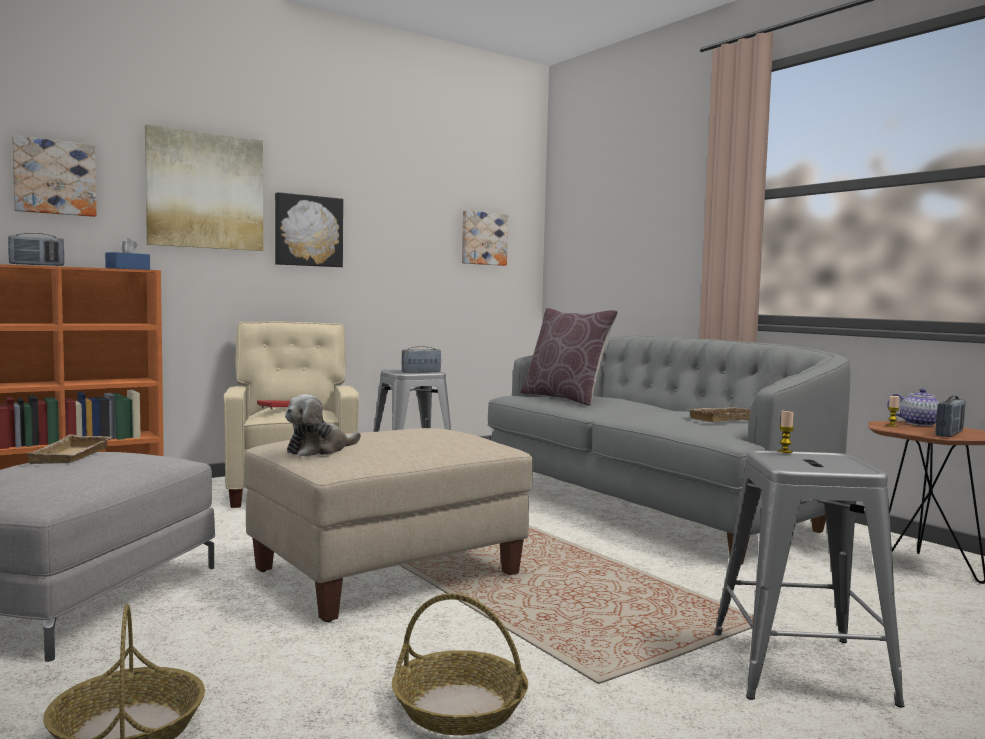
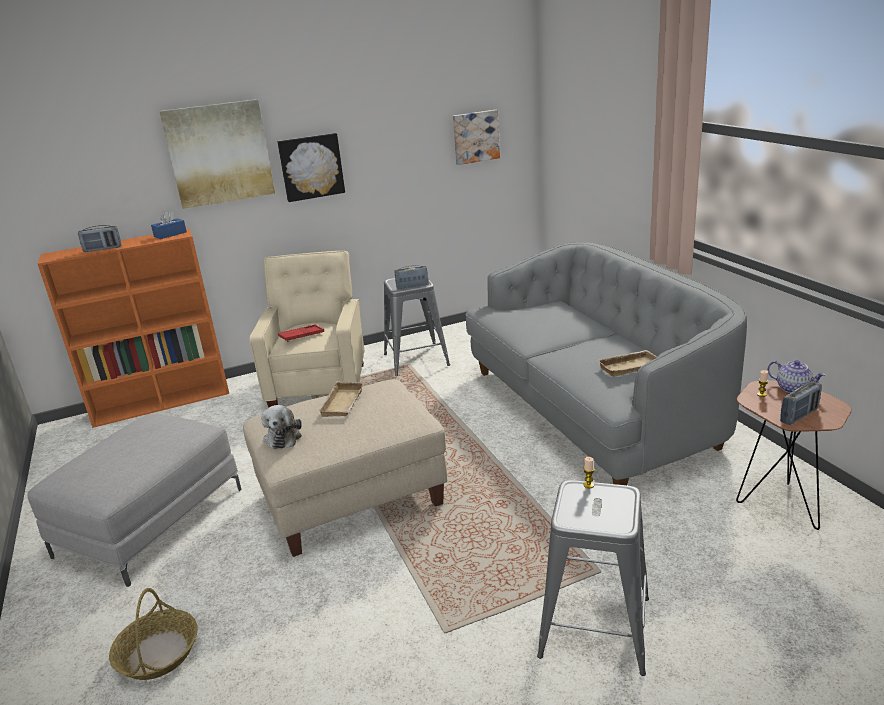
camera: 15 degrees right, 20 degrees up
picture [12,135,96,217] -> none
beige tray [28,434,113,464] -> beige tray moved to [318,381,365,417]
plush toy [285,394,361,457] -> plush toy turned 60 degrees counterclockwise [261,405,302,449]
basket [392,593,528,735] -> none
brown pillow [520,308,618,406] -> none

